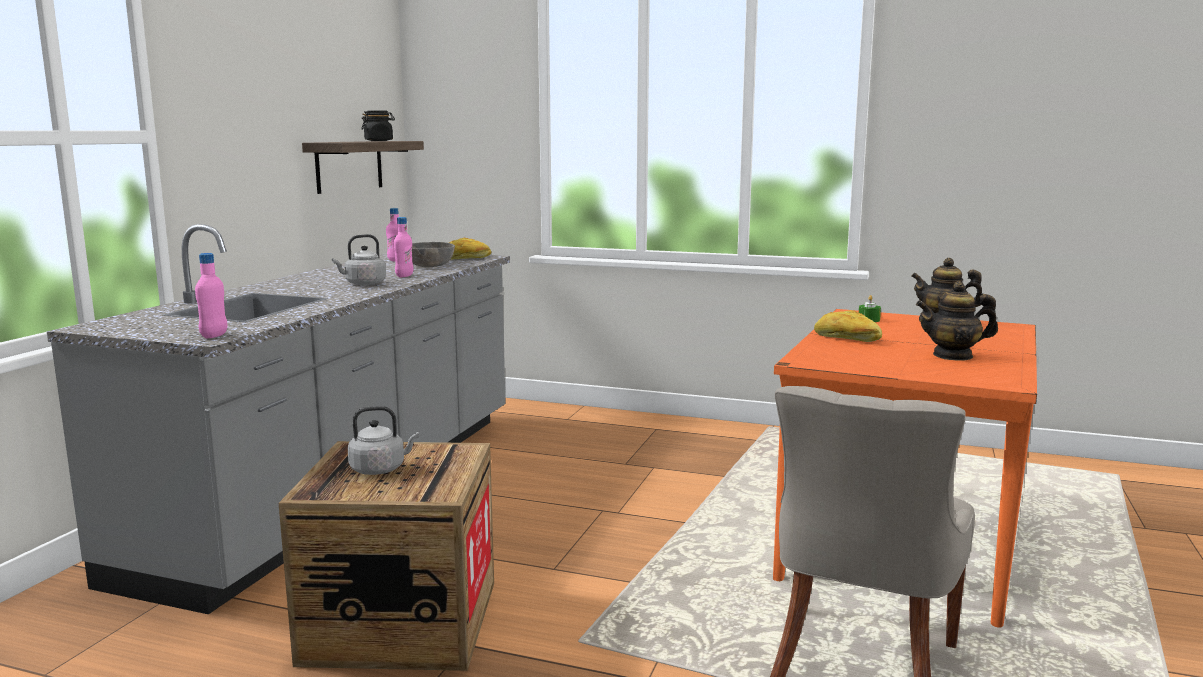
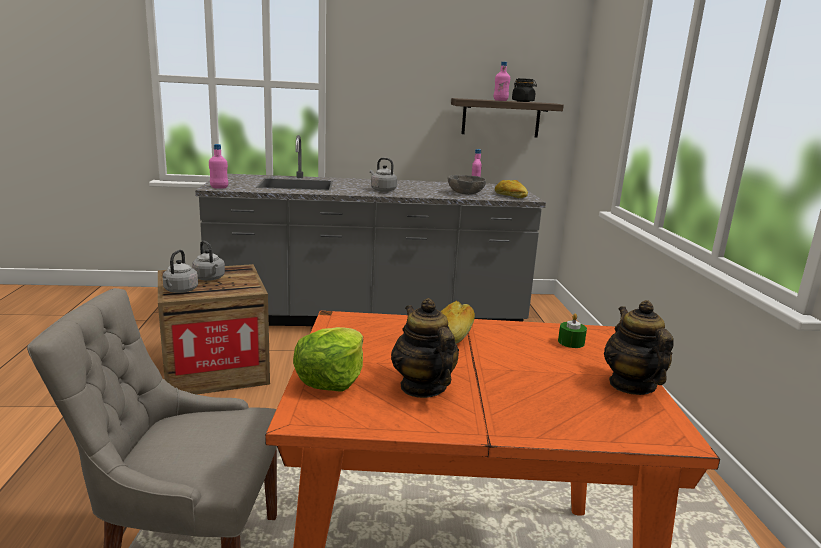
camera: 65 degrees right, 5 degrees up
pink bottle [394,217,413,277] -> pink bottle moved to [494,61,510,101]
none -> grey kettle [162,250,198,293]
none -> lettuce [293,327,363,392]

